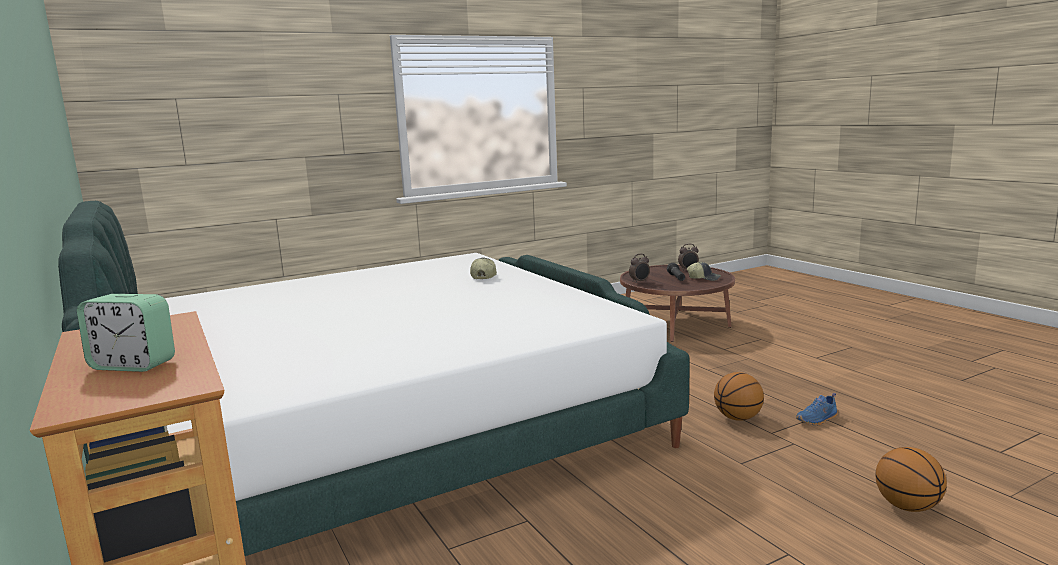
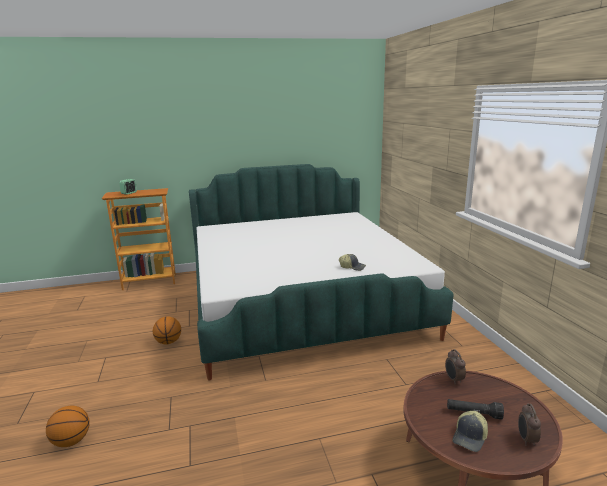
camera: 105 degrees right, 5 degrees up
basketball [714,372,764,421] -> basketball moved to [153,316,181,344]
blue shoe [796,393,837,426] -> none

